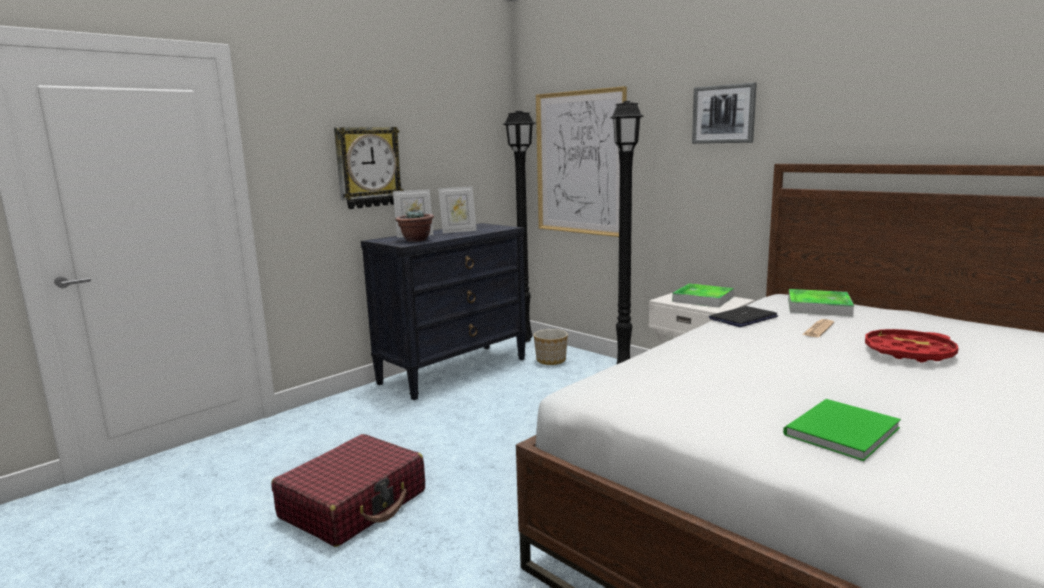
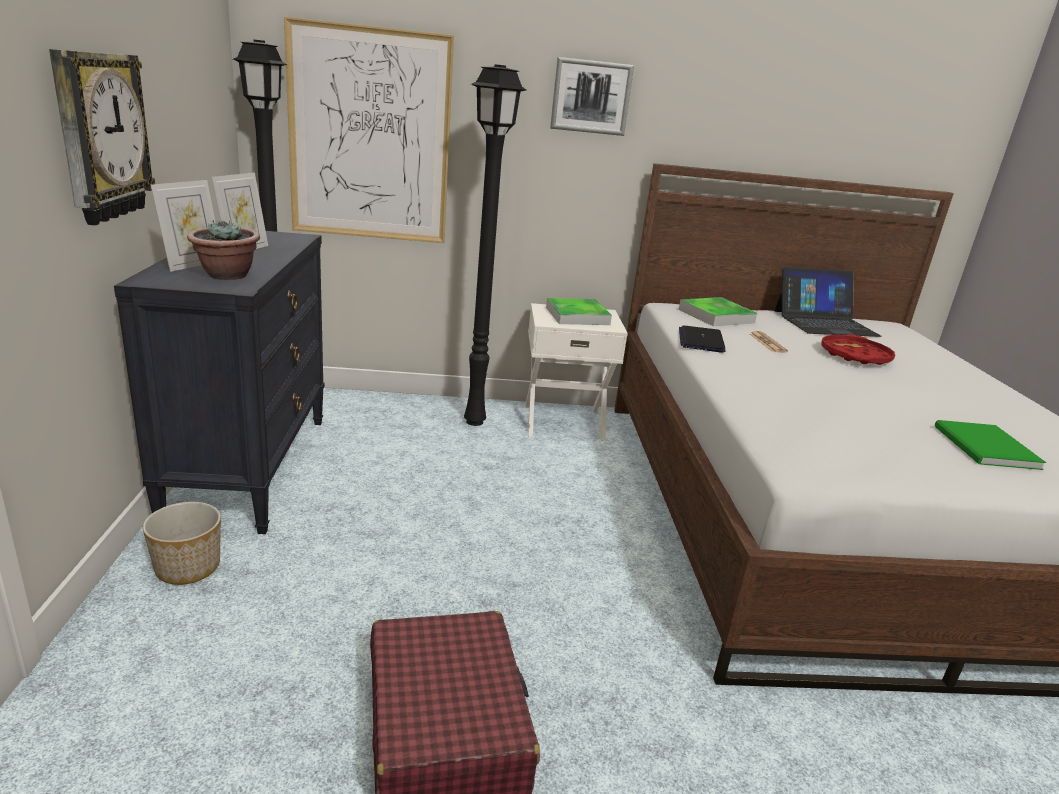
camera: 50 degrees left, 10 degrees up
planter [534,329,568,365] -> planter moved to [143,502,221,585]
none -> laptop [774,267,882,337]

